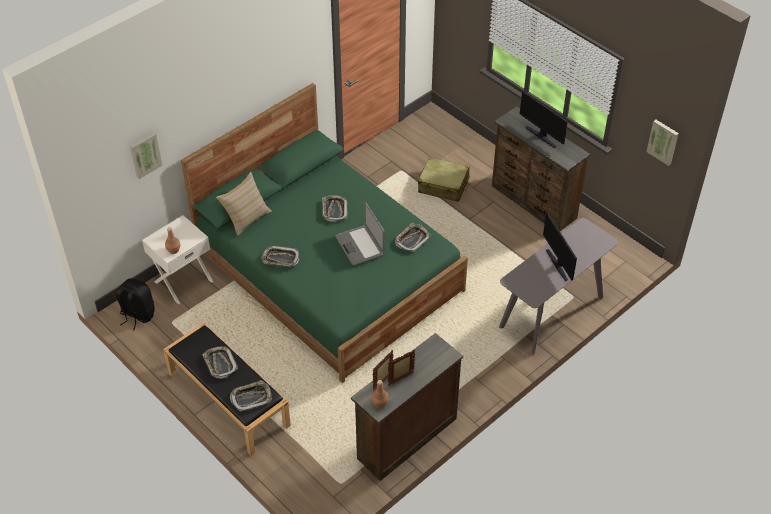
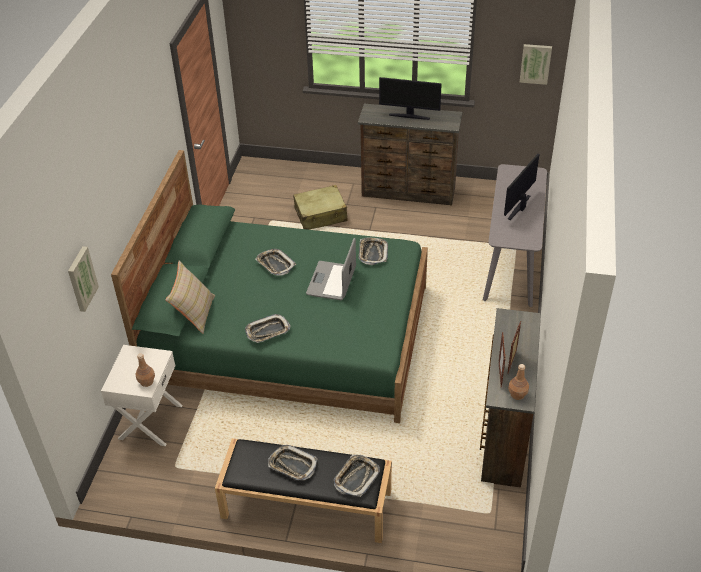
camera: 35 degrees left, 5 degrees down
black backpack [116,279,155,330] -> none
laptop [335,202,385,265] -> laptop turned 75 degrees clockwise [306,238,356,300]
monitor [543,213,577,281] -> monitor turned 90 degrees clockwise [504,154,539,220]

